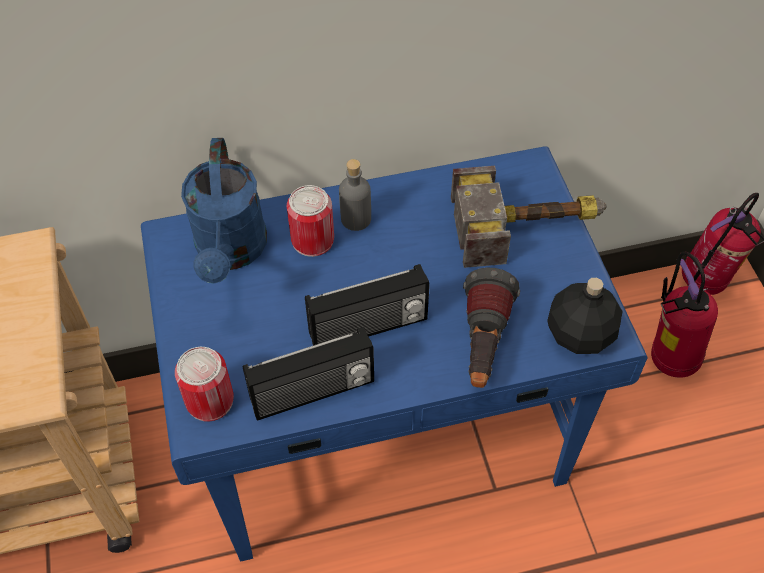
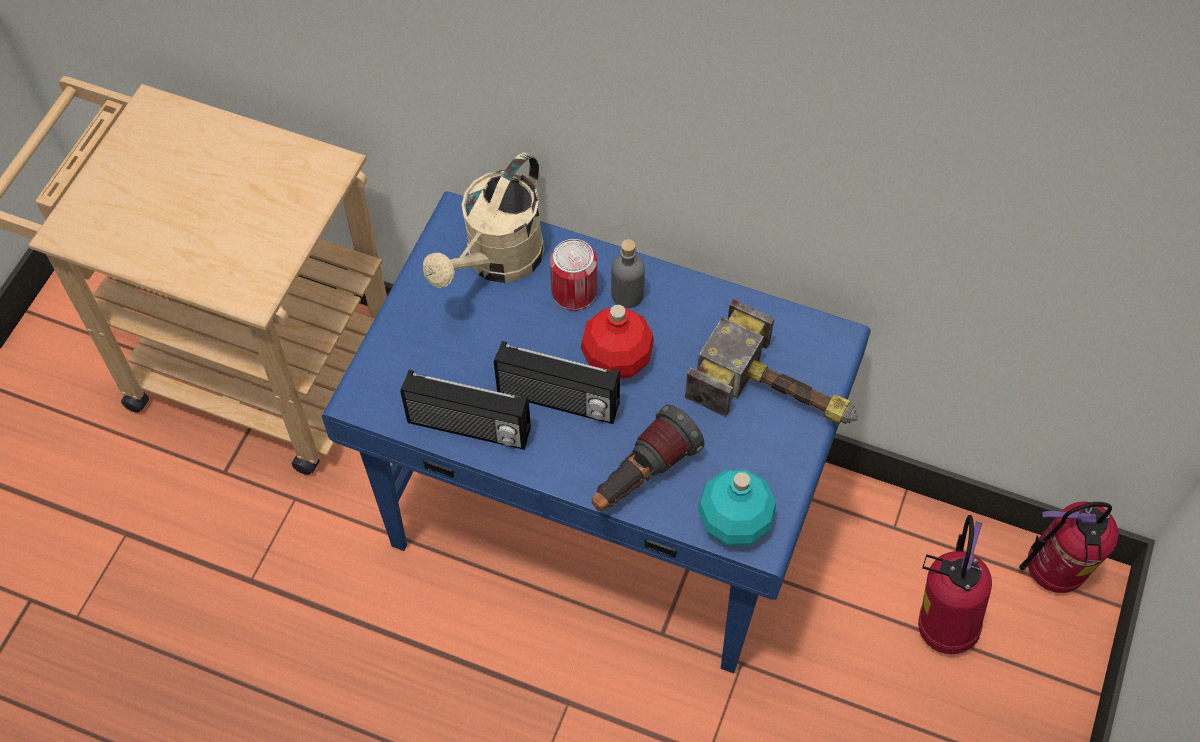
camera: 35 degrees right, 5 degrees up
can [175,347,234,422] -> none
blue watering can [181,138,267,284] -> beige watering can [423,152,544,288]
black bottle [547,278,623,354] -> turquoise bottle [698,470,776,546]
none -> red bottle [581,305,654,378]

